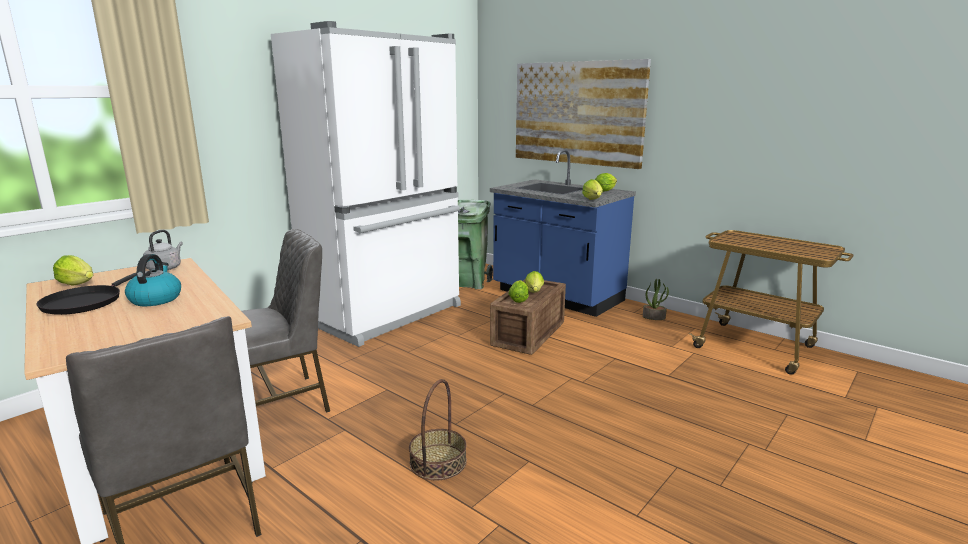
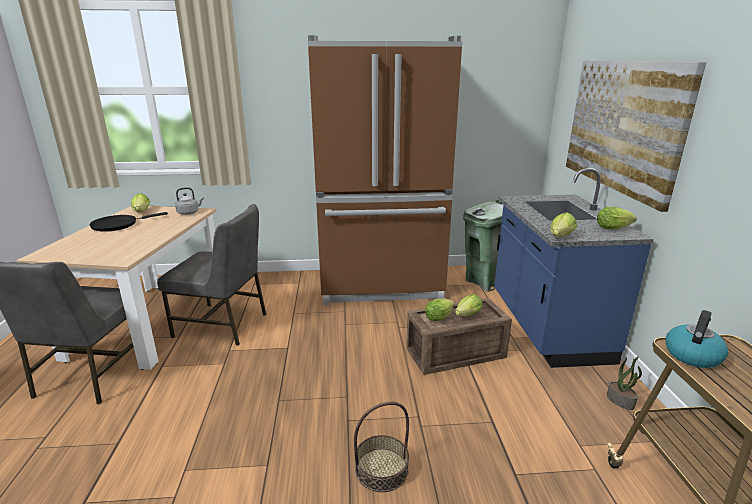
camera: 45 degrees right, 5 degrees up
kettle [125,254,181,306] -> kettle moved to [666,310,728,368]
white fridge [271,21,461,347] -> brown fridge [308,35,463,305]
basket [409,379,467,481] -> basket moved to [354,402,409,492]

